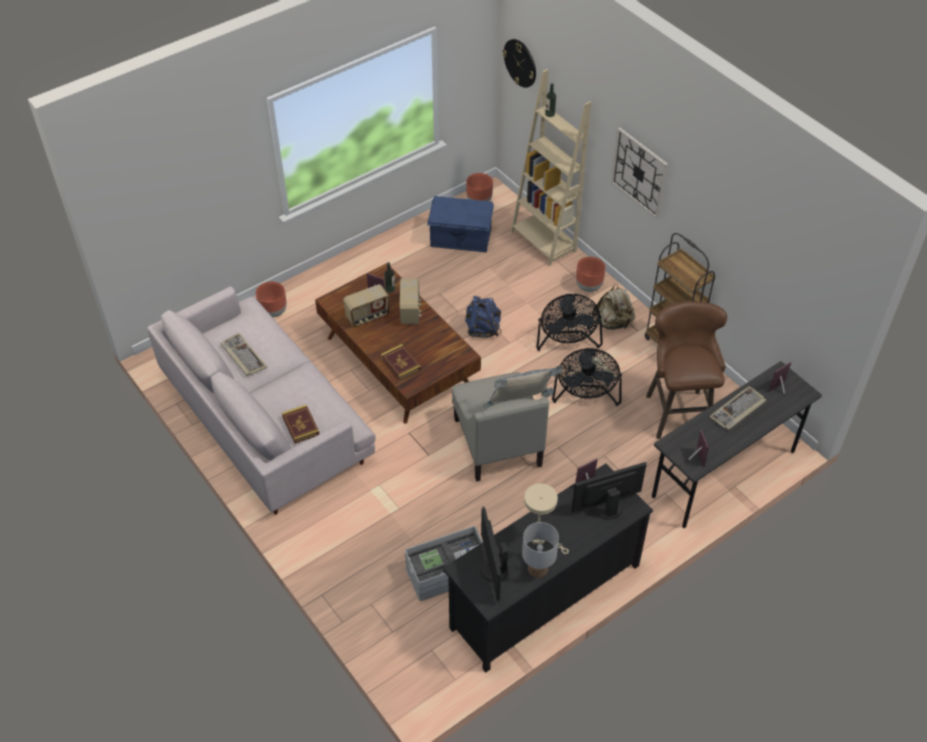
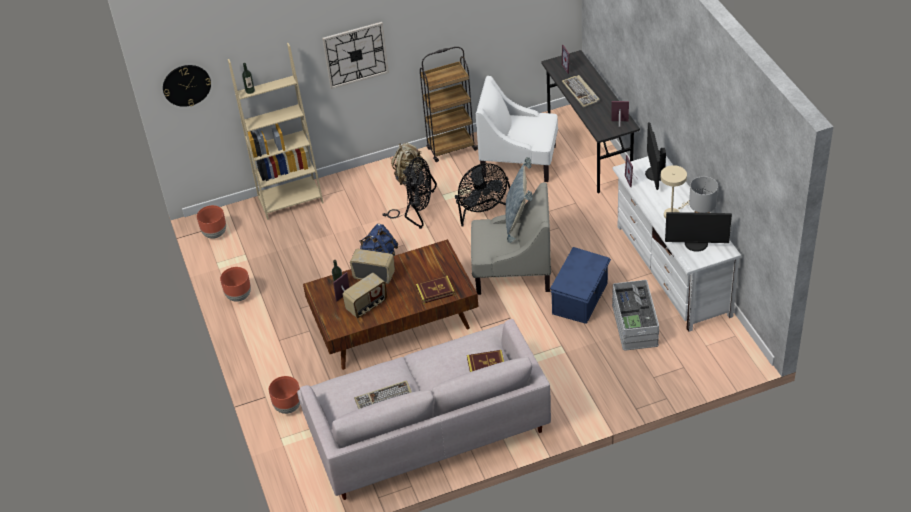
camera: 70 degrees left, 5 degrees down
radio [343,284,390,327] -> radio turned 60 degrees clockwise [343,273,387,318]
blue storage box [427,196,494,253] -> blue storage box moved to [550,247,611,324]
black dresser [443,463,653,672] -> white dresser [613,156,741,332]
black fan [552,348,622,406] -> black fan turned 45 degrees clockwise [455,163,510,226]
brown planter [576,257,606,292] -> brown planter moved to [220,267,251,302]
brown stool [646,301,727,439] -> white armchair [476,76,558,182]

